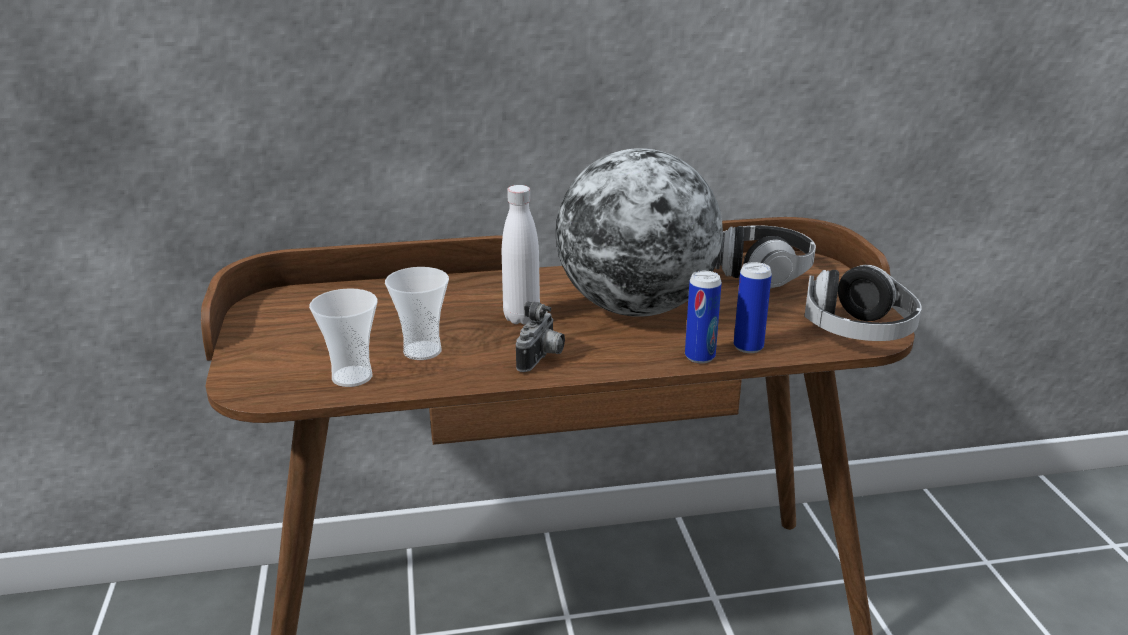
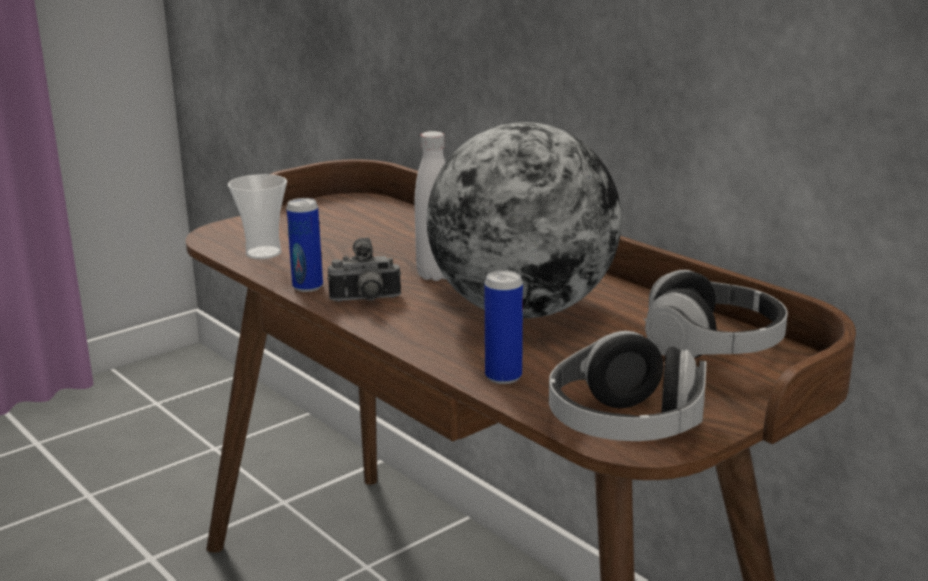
camera: 60 degrees right, 5 degrees down
cup [385,267,449,360] -> none
can [685,271,722,364] -> can moved to [286,198,323,292]

